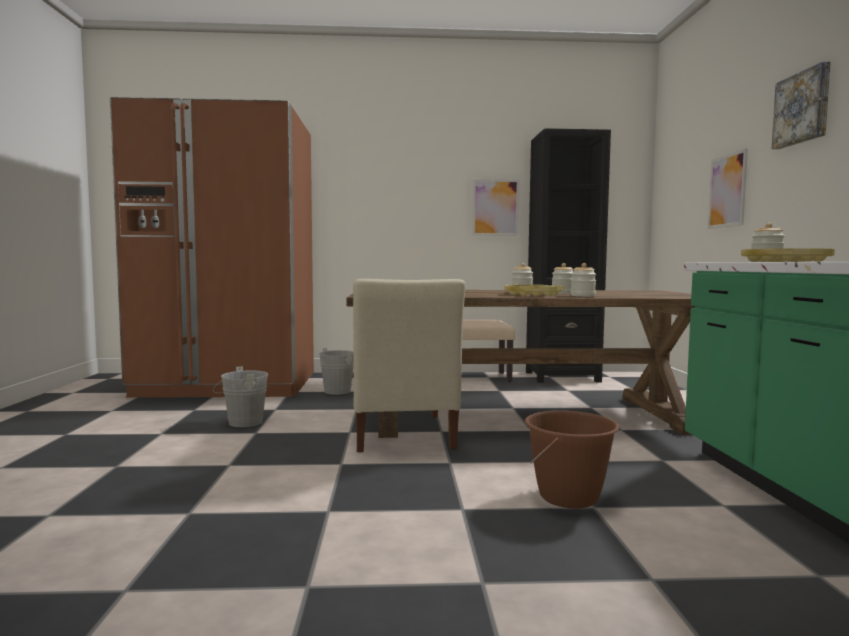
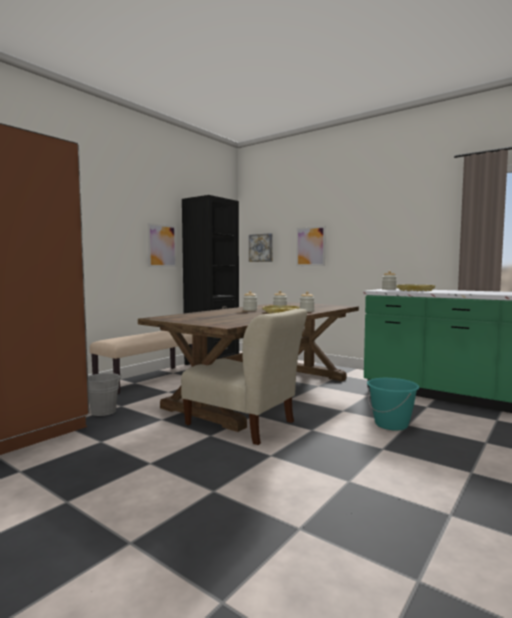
camera: 50 degrees left, 0 degrees up
grey bucket [213,367,268,427] -> none
brown bucket [525,411,619,508] -> turquoise bucket [367,378,419,431]
picture [772,62,831,149] -> picture moved to [249,233,273,262]

